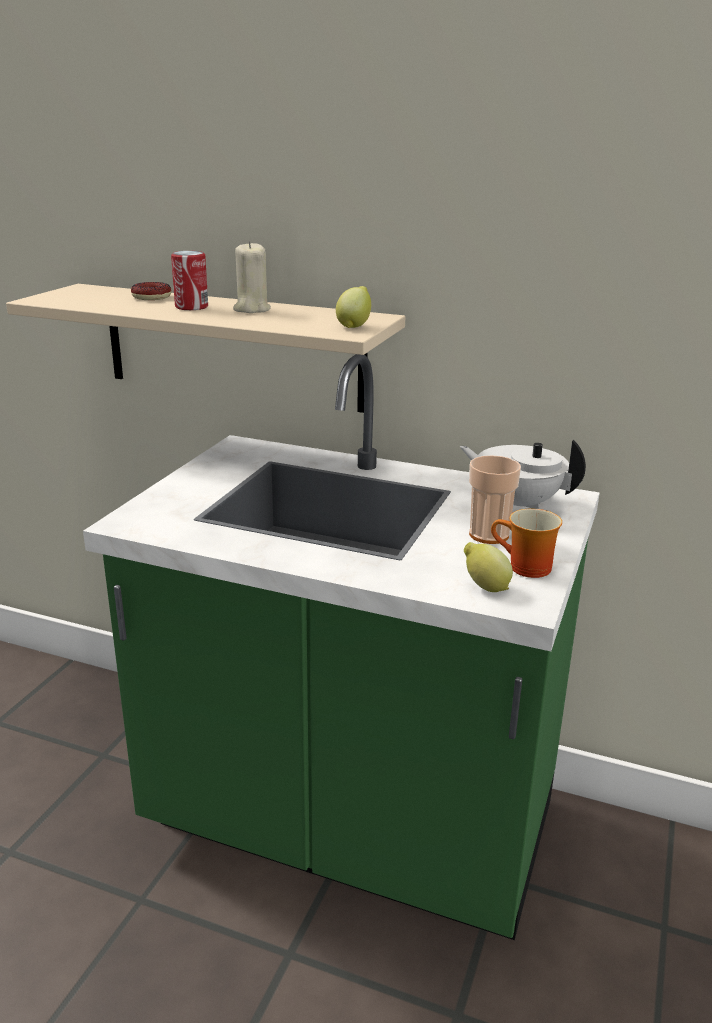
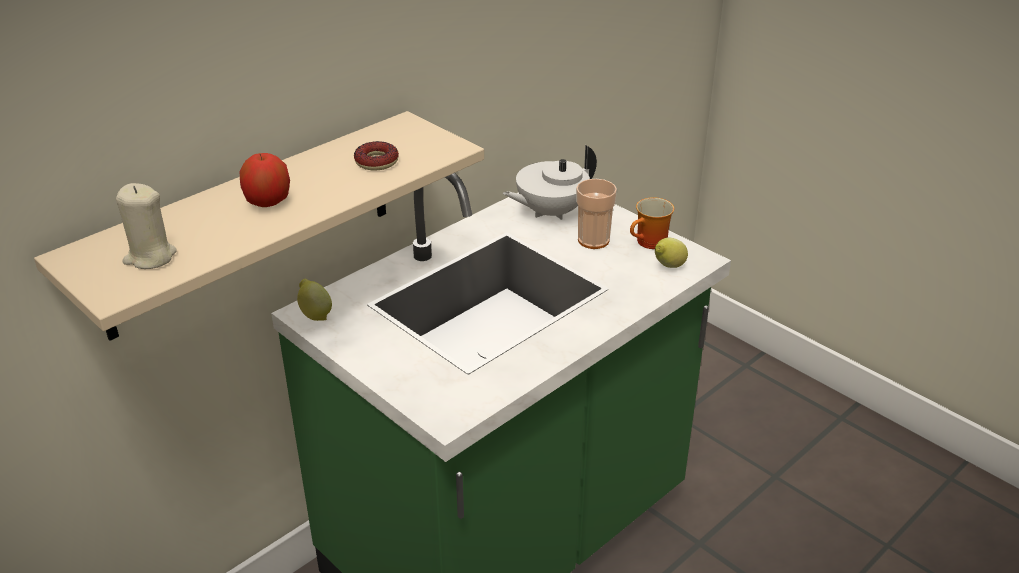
camera: 65 degrees left, 10 degrees up
donut [131,282,171,300] -> donut moved to [354,141,399,171]
can [171,251,208,310] -> apple [239,153,290,207]
beige candle [233,241,271,313] -> beige candle moved to [116,183,177,269]
lemon [336,286,371,328] -> lemon moved to [297,279,332,321]

